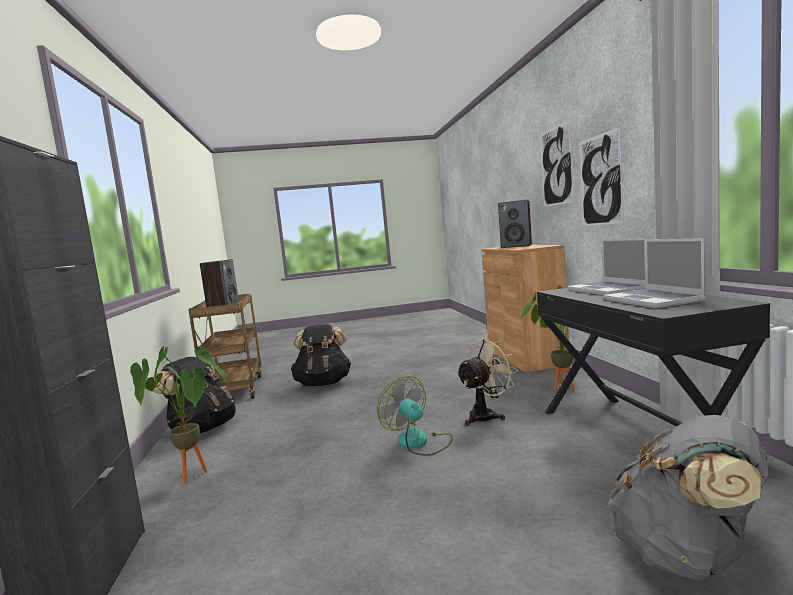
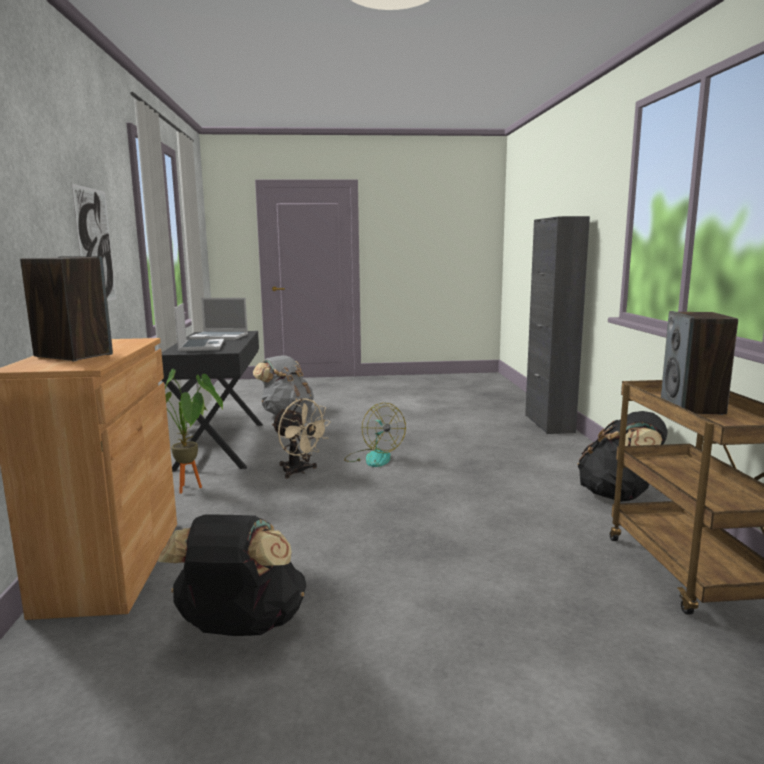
camera: 175 degrees left, 5 degrees up
potted plant [130,347,227,484] -> none
black backpack [291,324,351,386] -> black backpack moved to [158,514,306,636]
beige fan [456,338,518,426] -> beige fan turned 105 degrees counterclockwise [272,398,331,479]
picture [540,120,574,207] -> none
laptop [603,238,706,308] -> laptop turned 105 degrees clockwise [189,298,248,340]

